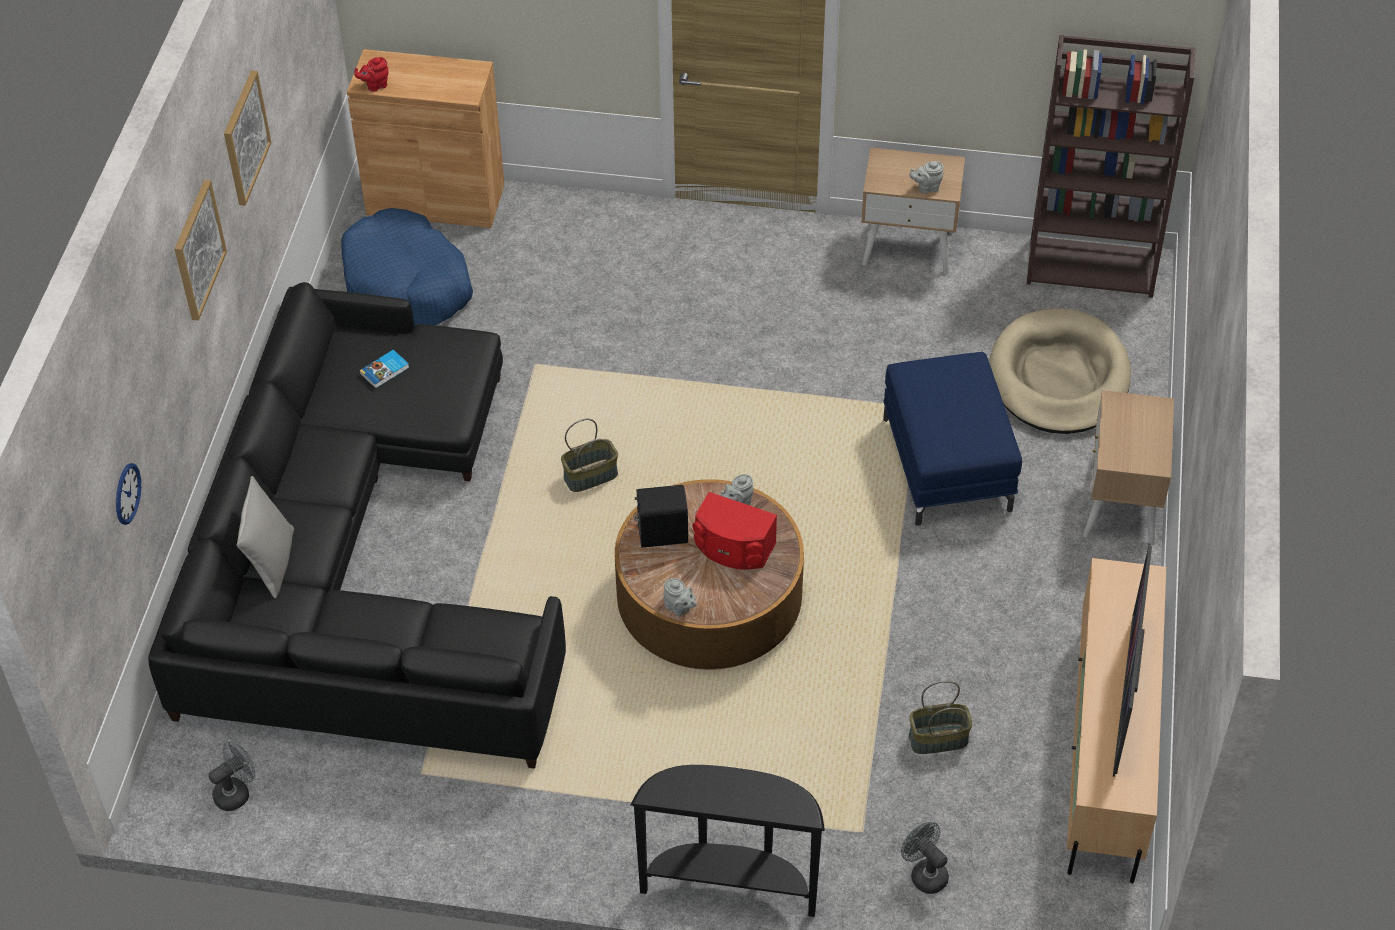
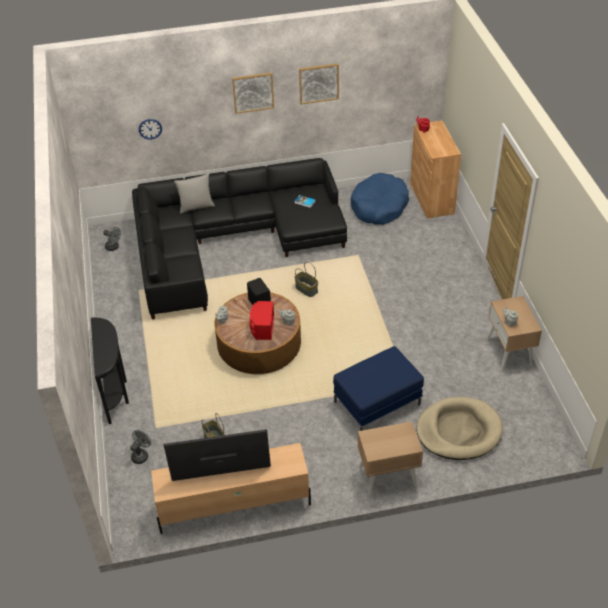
camera: 70 degrees right, 5 degrees down
brown bookcase [1027,35,1195,298] -> none

